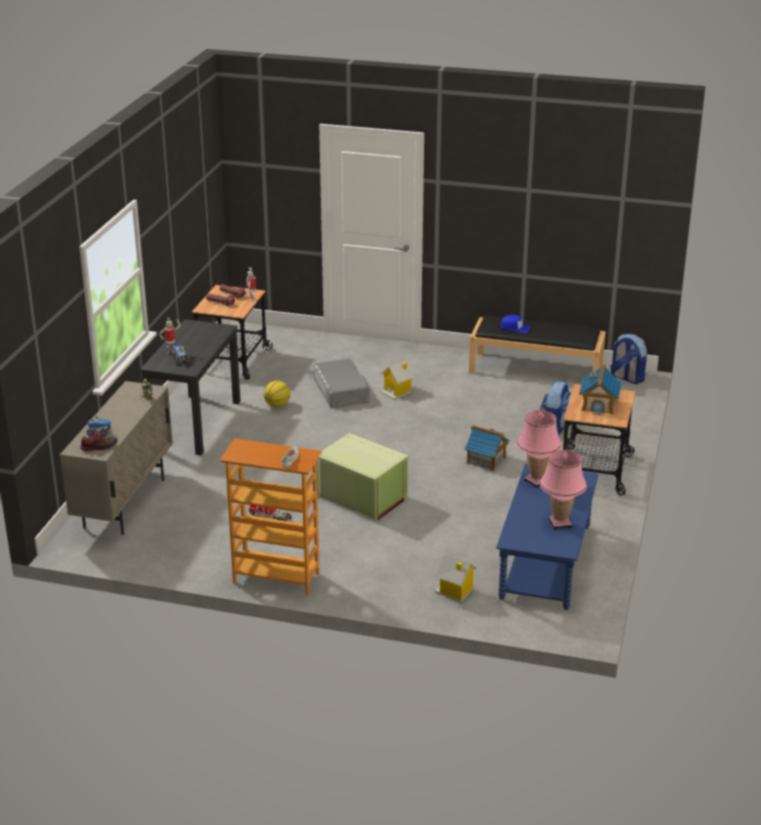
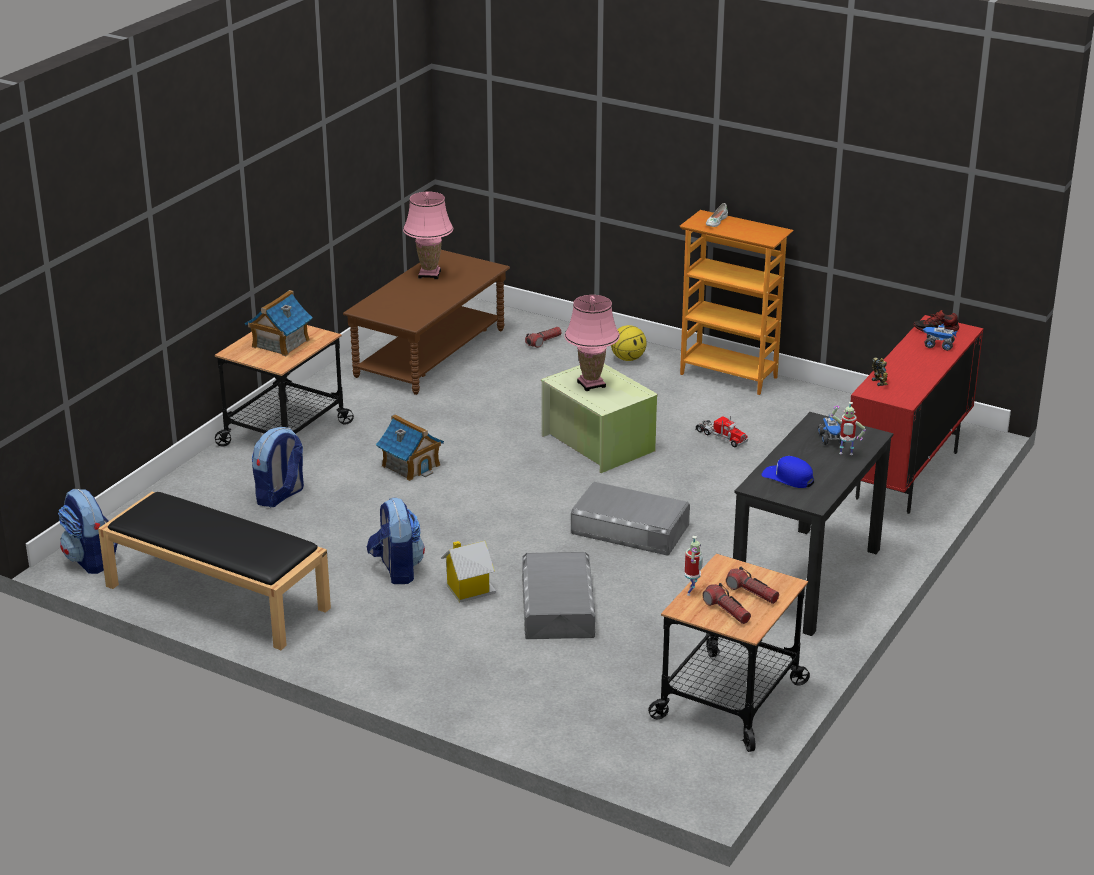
camera: 165 degrees left, 0 degrees up
beige cabinet [60,381,173,535] -> red cabinet [851,315,983,514]
basketball [264,381,290,408] -> basketball moved to [611,325,647,361]
toy house [435,554,478,602] -> flashlight [525,327,562,348]
blue coffee table [496,464,598,610] -> brown coffee table [343,250,510,395]
blue cap [500,315,531,333] -> blue cap moved to [762,456,814,488]
pink table lamp [517,410,562,488] -> pink table lamp moved to [565,295,620,391]
none -> backpack [367,498,425,584]
none -> grey storage box [571,482,690,556]

